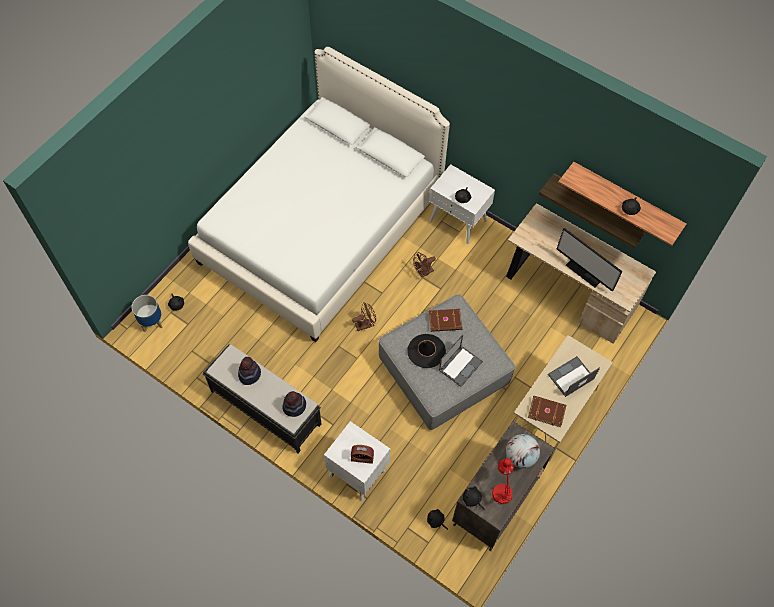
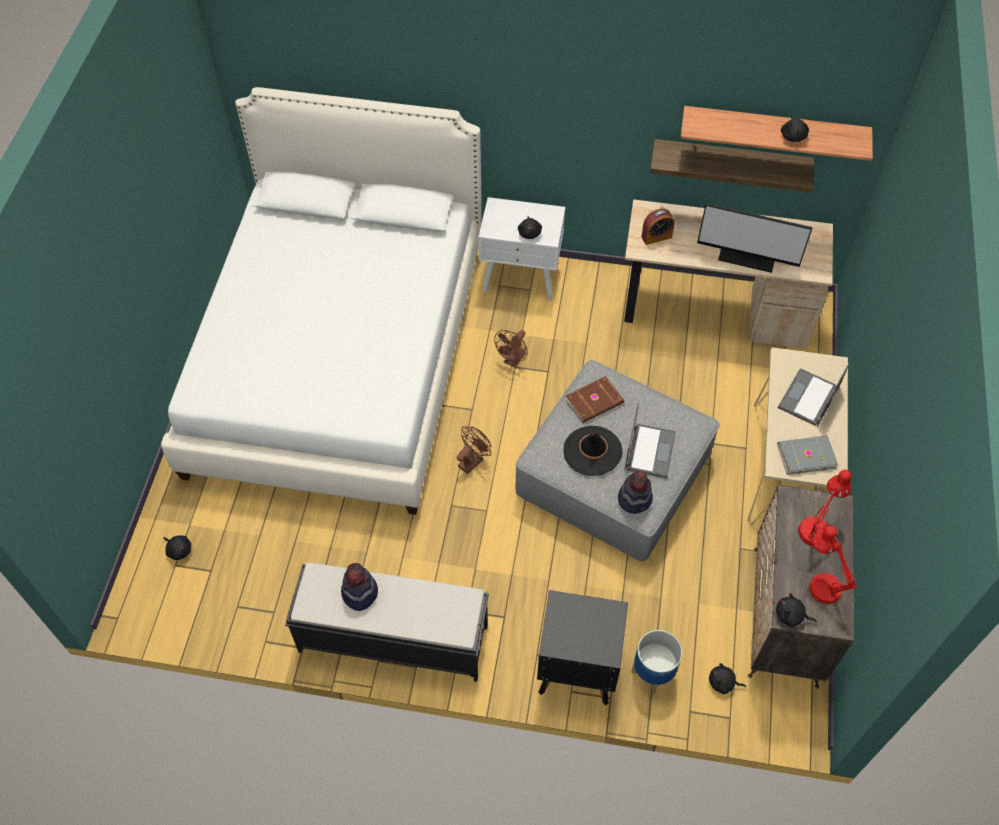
camera: 25 degrees left, 5 degrees down
planter [132,295,162,332] -> planter moved to [632,630,682,694]
hat [282,391,306,417] -> hat moved to [618,471,653,514]
white nightstand [324,421,390,501] -> black nightstand [537,590,628,706]
alarm clock [351,445,374,464] -> alarm clock moved to [641,209,675,245]
globe [506,434,540,468] -> red table lamp [798,470,852,546]
brown book [528,395,566,427] -> grey book [777,435,838,475]

